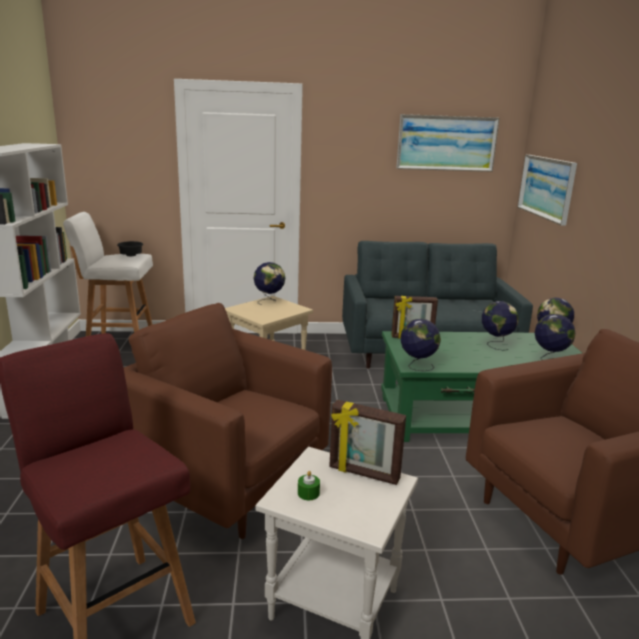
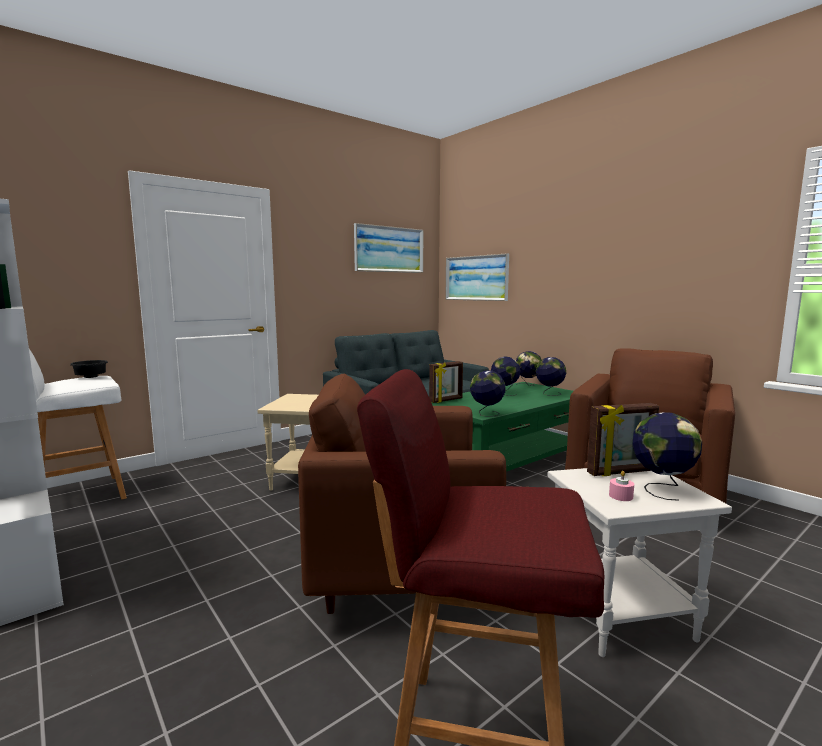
camera: 35 degrees left, 10 degrees down
globe [253,262,285,305] -> globe moved to [632,412,702,501]
green candle [298,471,320,500] -> pink candle [609,471,634,501]

